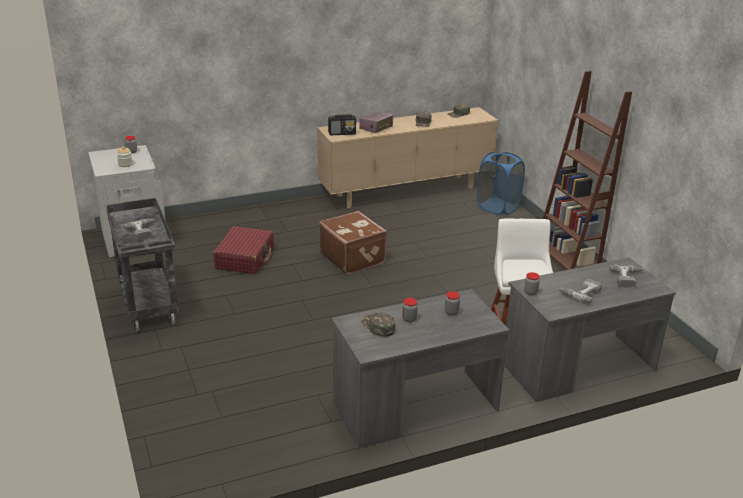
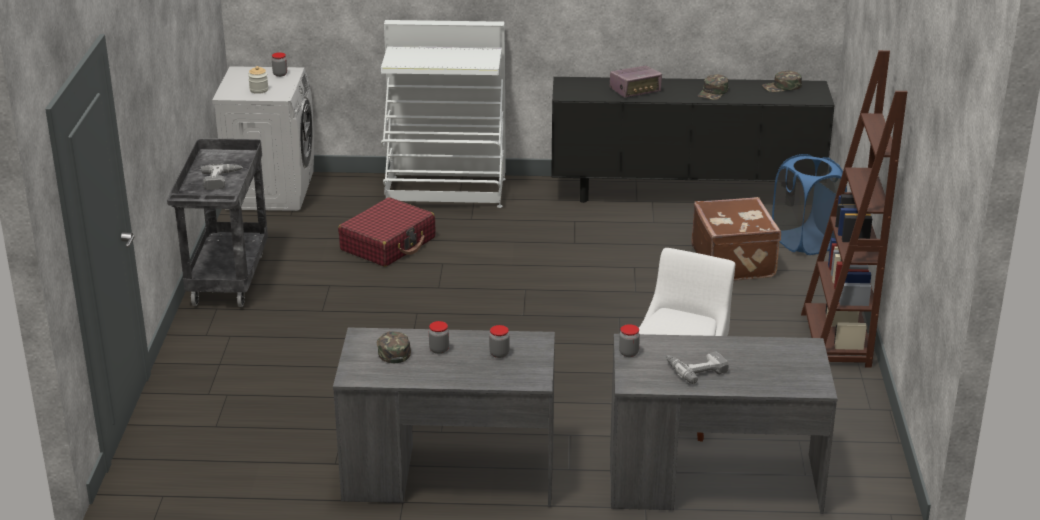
camera: 25 degrees right, 0 degrees up
beige cabinet [317,107,498,208] -> black cabinet [551,77,835,203]
brown suitcase [319,211,387,274] -> brown suitcase moved to [691,197,781,281]
radio [328,114,356,135] -> none
power drill [609,265,644,288] -> none
none -> white shoe rack [381,20,506,208]

